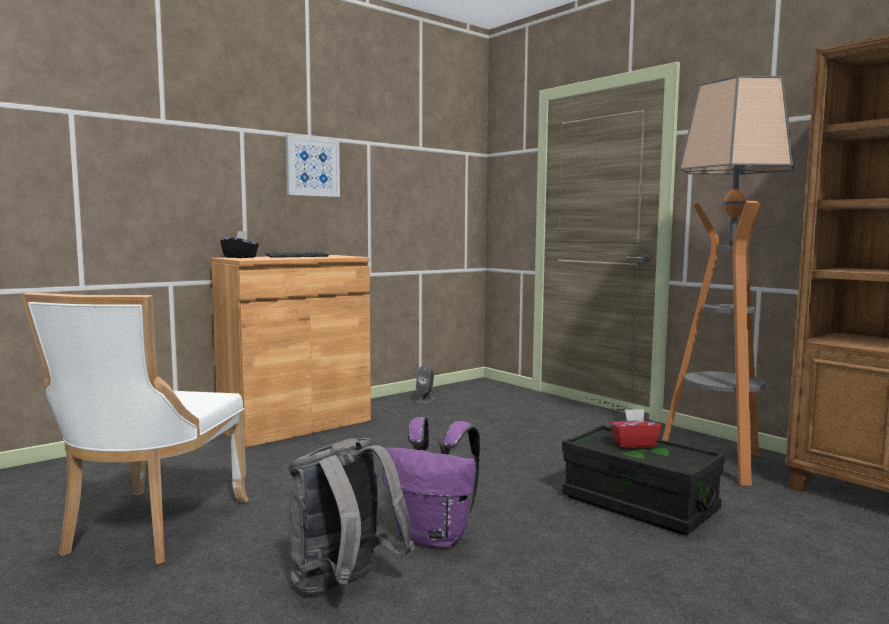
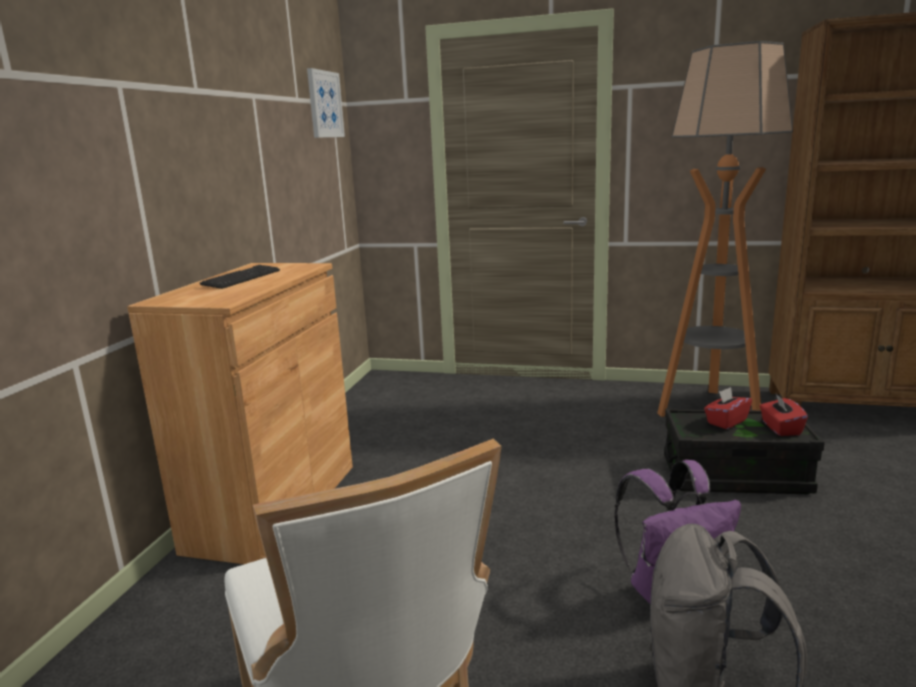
camera: 35 degrees left, 10 degrees up
black tissue box [220,231,259,258] -> none
picture [286,135,340,197] -> picture moved to [307,68,345,138]
grey speaker [416,365,435,404] -> none
none -> red tissue box [760,394,808,436]

